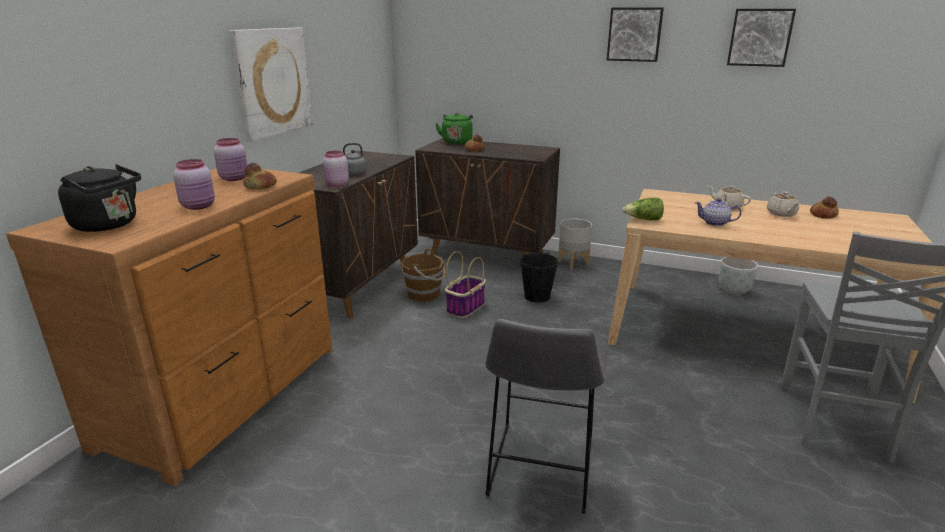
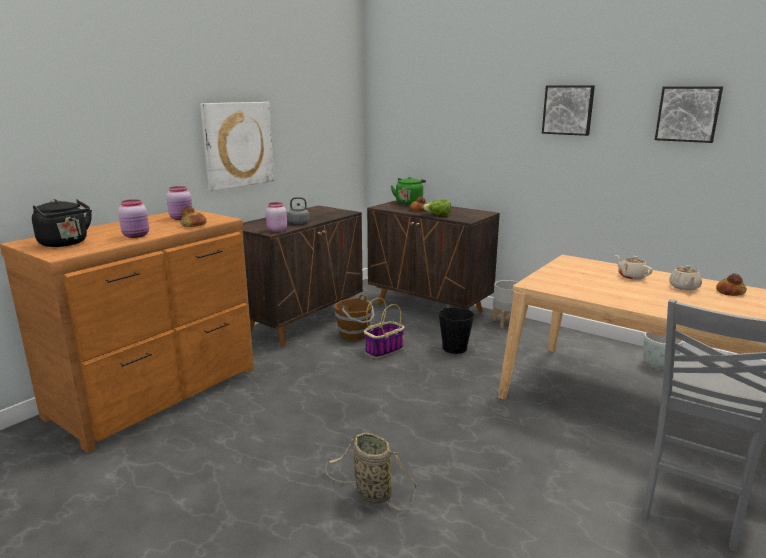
camera: 15 degrees right, 5 degrees down
grey stool [485,319,607,514] -> basket [325,433,417,510]
lettuce [622,198,664,220] -> lettuce moved to [422,199,451,216]
teapot [695,198,741,226] -> none

